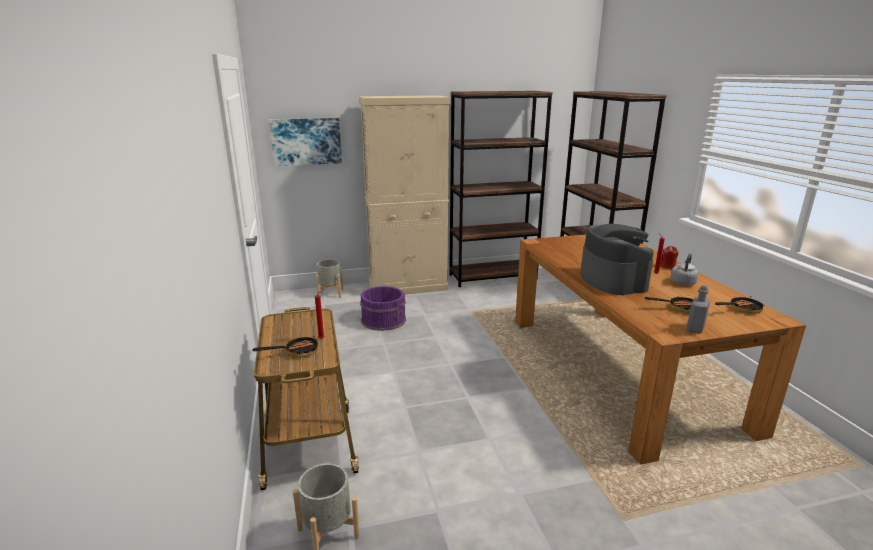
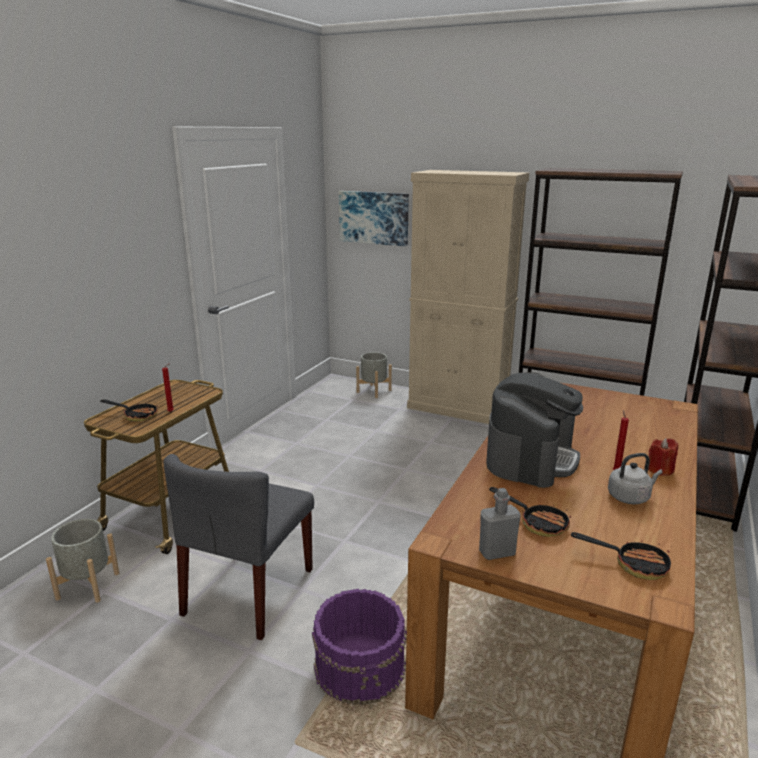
camera: 40 degrees right, 0 degrees up
purple bucket [360,286,406,331] -> purple bucket moved to [312,589,407,705]
none -> grey chair [163,454,314,640]

